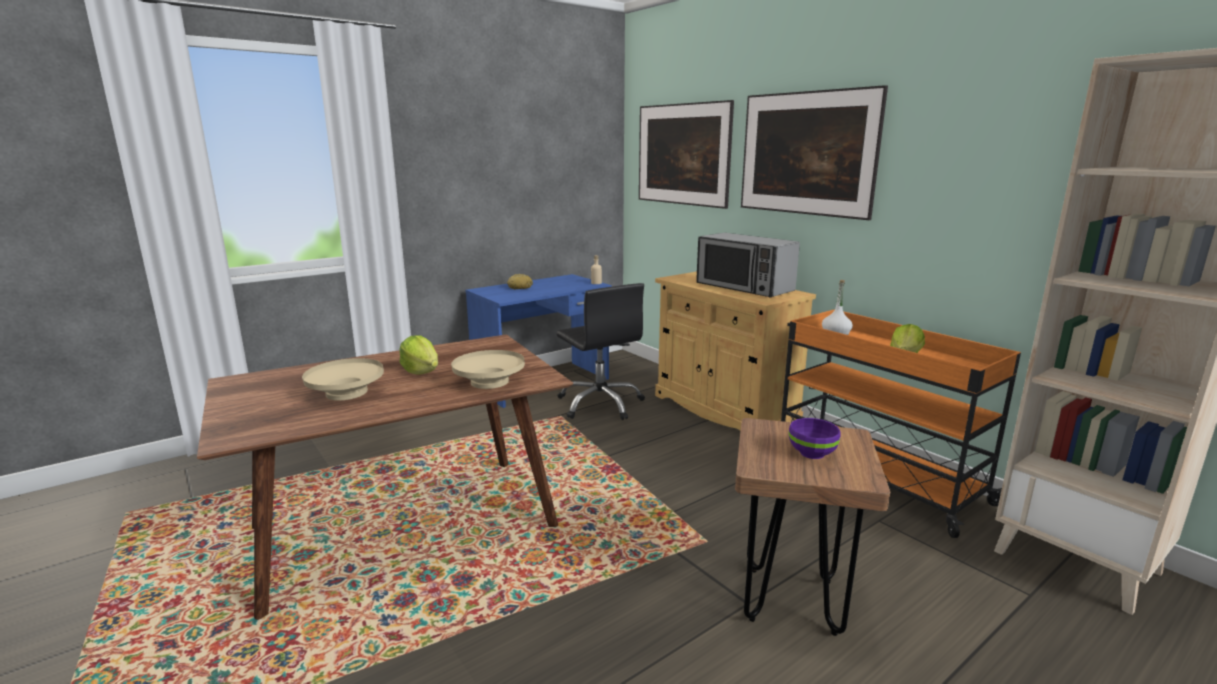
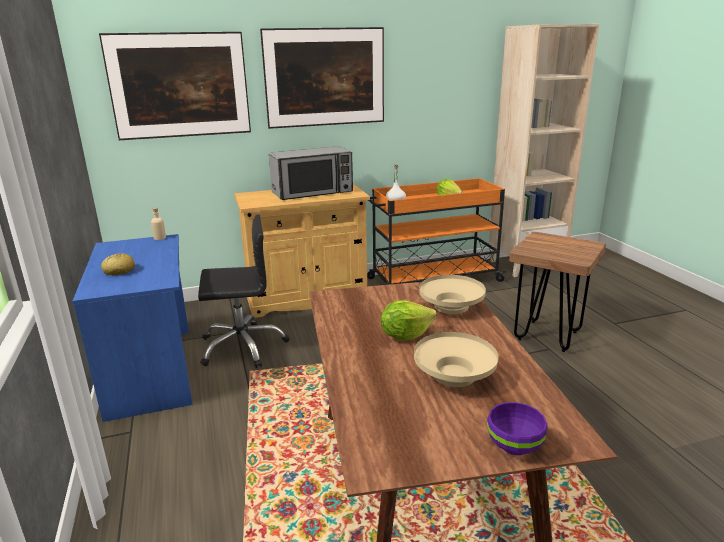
camera: 70 degrees left, 5 degrees up
purple bowl [789,418,841,459] -> purple bowl moved to [487,402,547,455]

